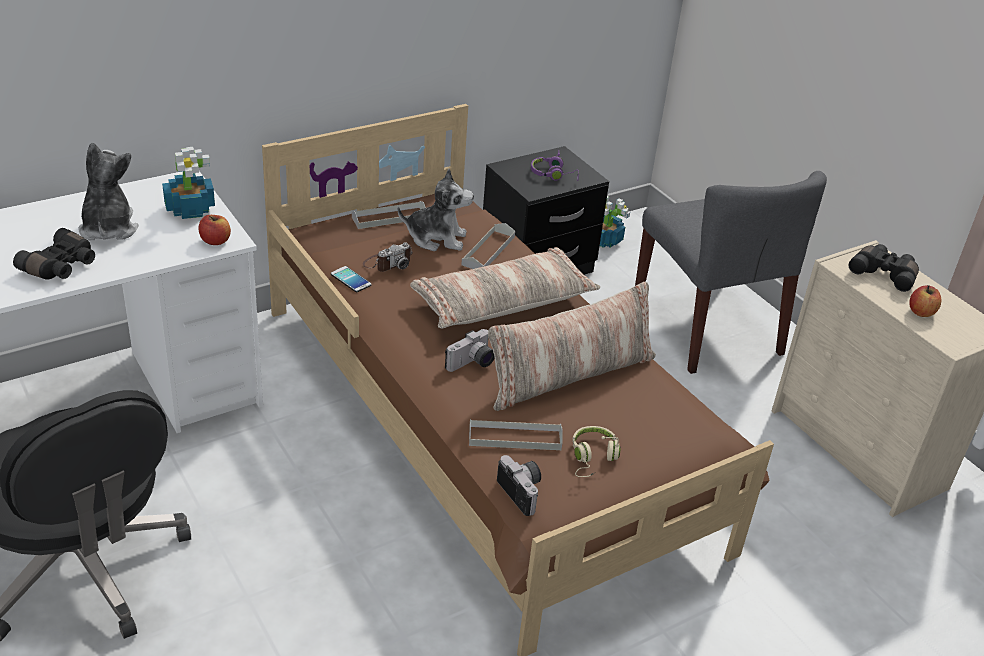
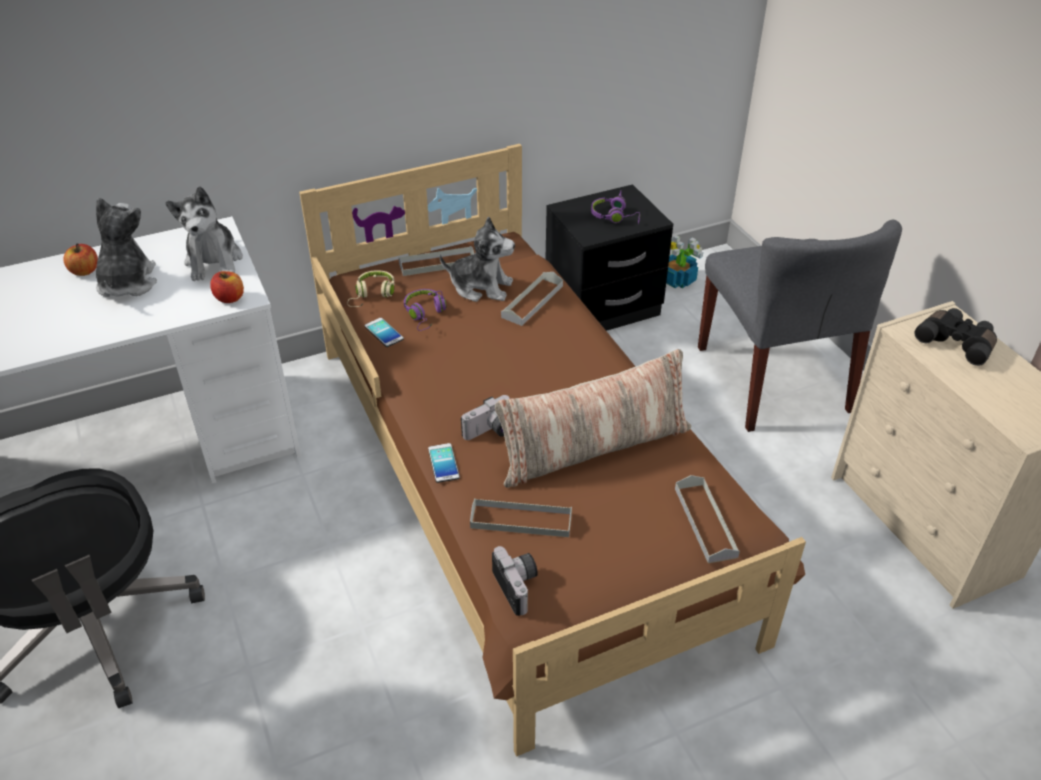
camera: 10 degrees right, 5 degrees up
black binoculars [13,228,95,280] -> none
potted plant [162,147,215,219] -> plush toy [165,186,243,281]
camera [363,242,413,272] -> purple headphones [404,289,446,331]
pillow [410,247,600,329] -> none
beige headphones [572,426,620,477] -> beige headphones moved to [347,270,394,307]
apple [909,285,941,317] -> apple moved to [63,243,98,276]
none -> phone [428,443,460,483]
none -> grey tray [675,475,740,563]

